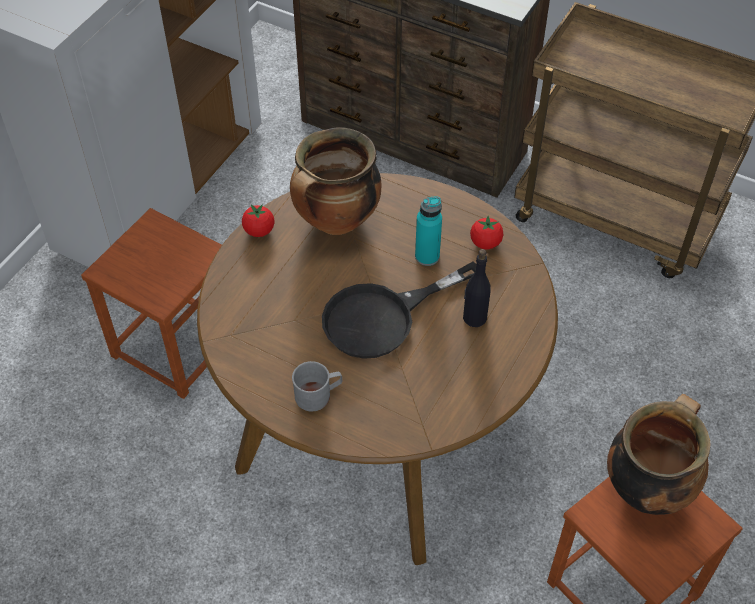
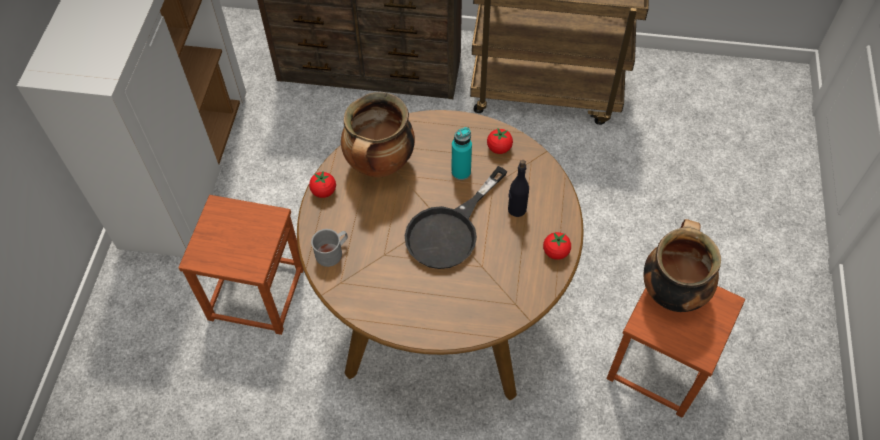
camera: 20 degrees left, 5 degrees up
grey mug [292,361,342,412] -> grey mug moved to [311,229,348,267]
none -> tomato [543,232,571,260]

